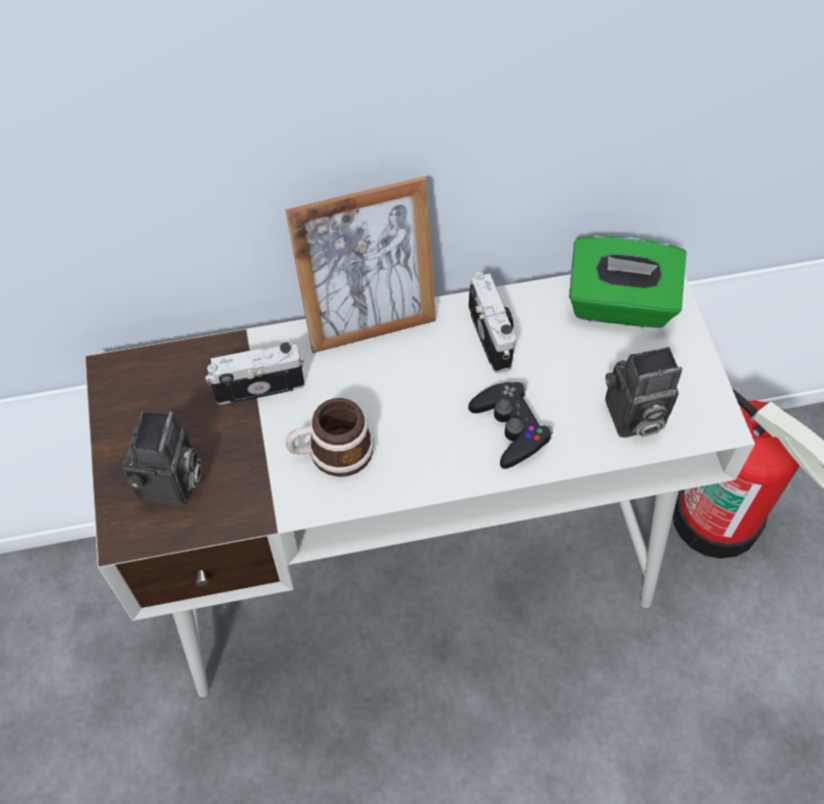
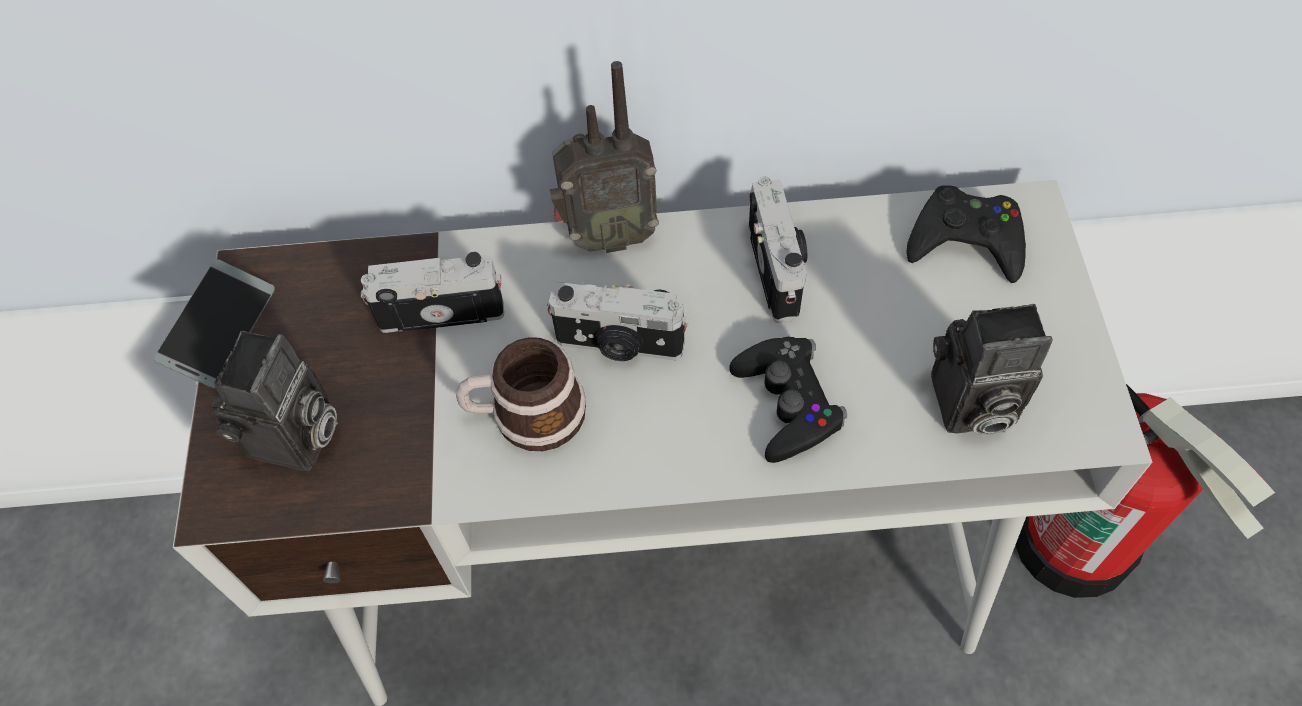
camera: 10 degrees right, 0 degrees up
picture frame [285,176,436,353] -> radio [550,61,659,253]
green tissue box [569,235,687,328] -> black game controller [906,185,1026,283]
none -> phone [154,259,275,389]
none -> camera [547,282,689,361]

